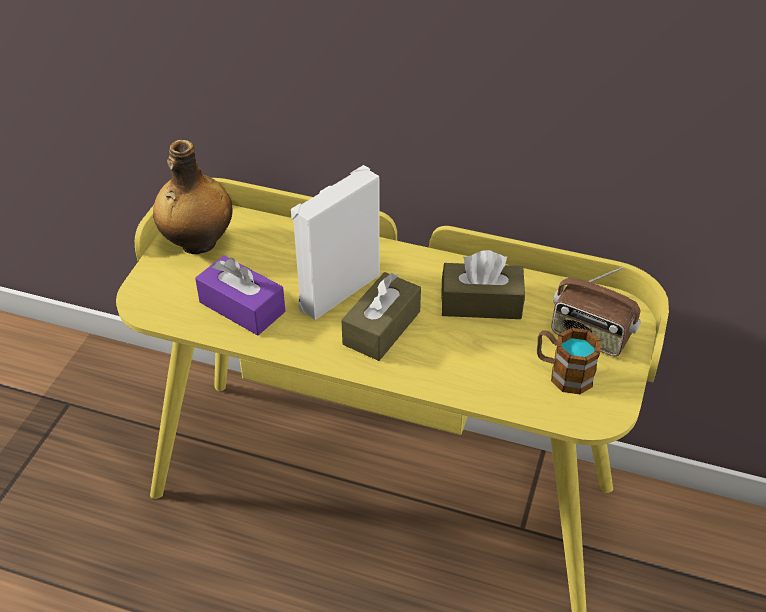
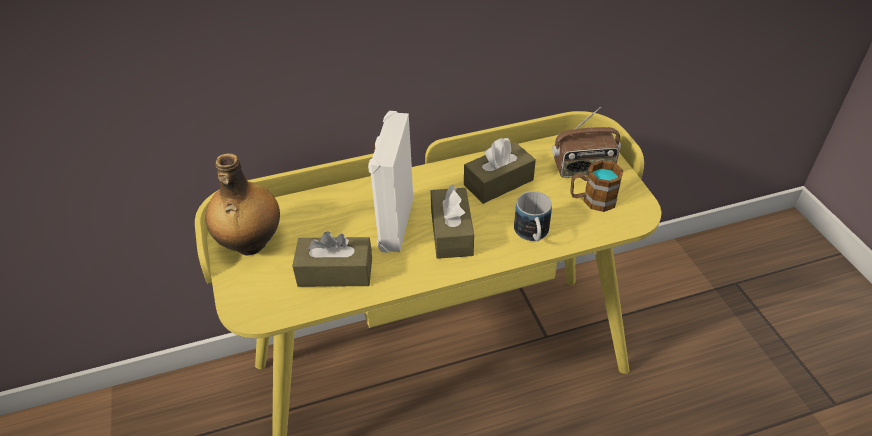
camera: 35 degrees left, 0 degrees up
purple tissue box [195,255,286,335] -> brown tissue box [292,231,372,287]
none -> mug [514,191,552,241]

